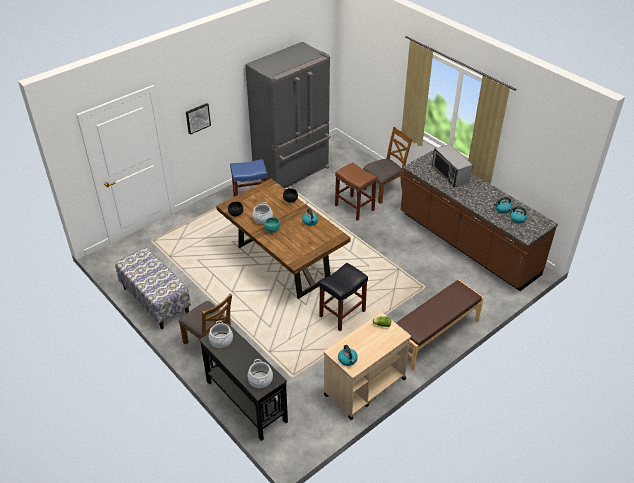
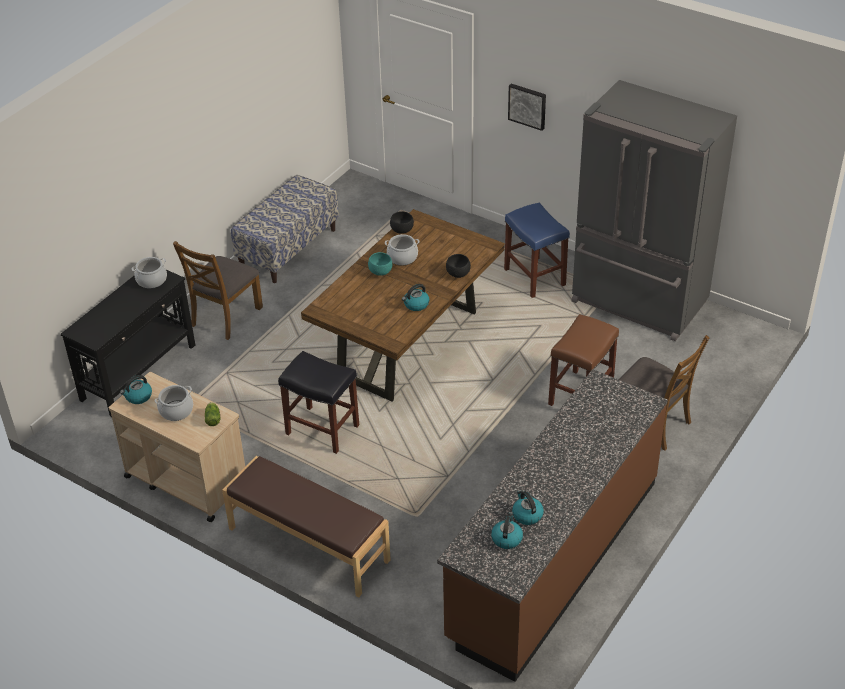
camera: 75 degrees right, 0 degrees up
cooking pot [247,359,273,388] -> cooking pot moved to [154,385,193,421]
microwave [432,144,473,187] -> none

